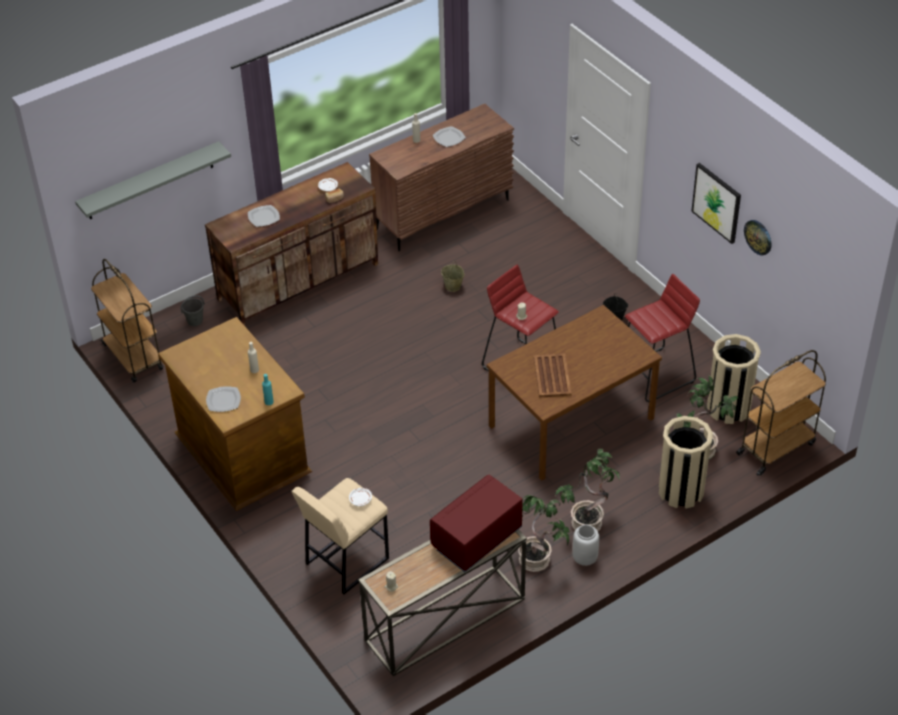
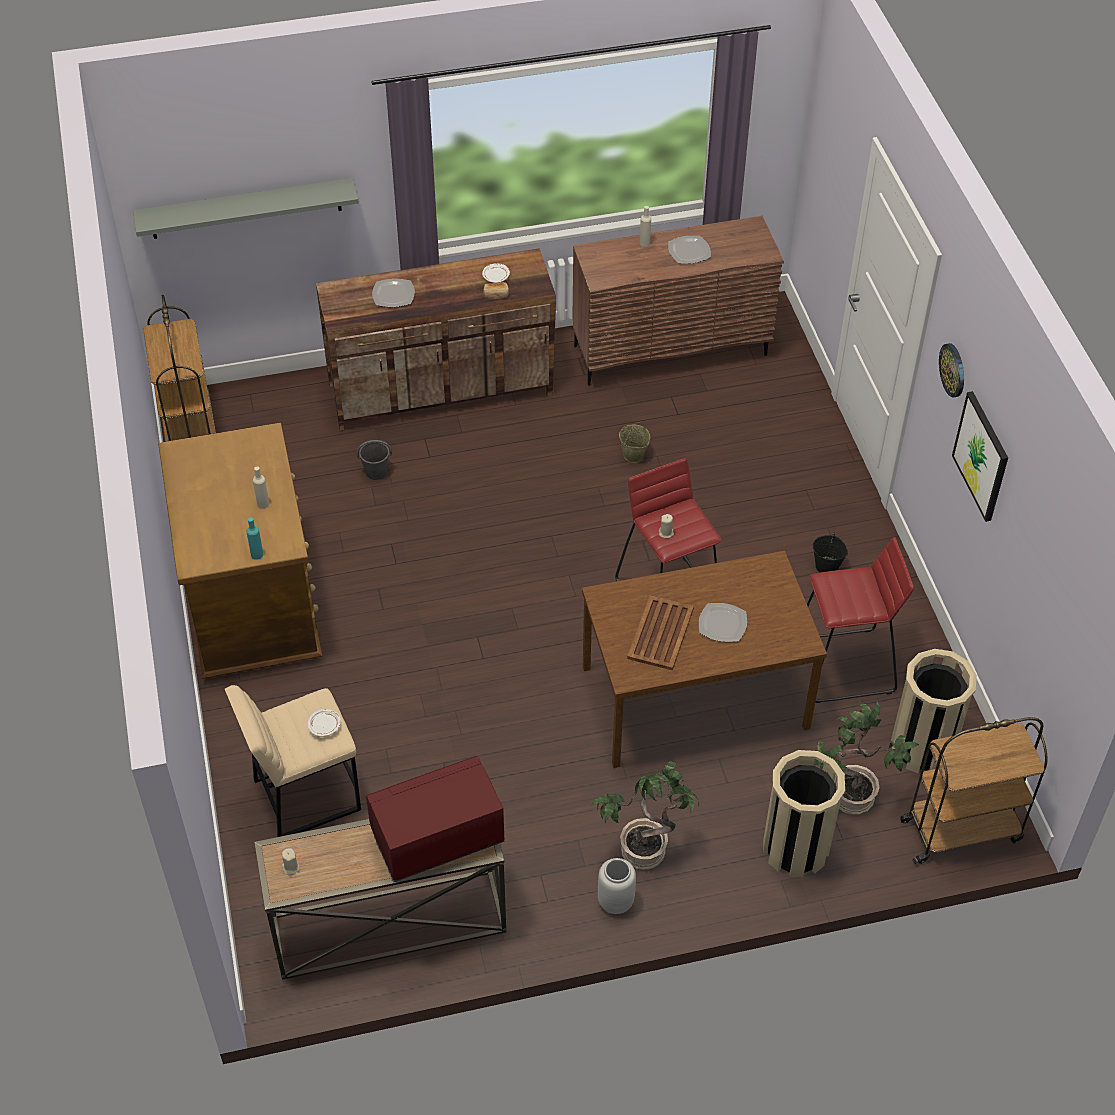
camera: 20 degrees right, 5 degrees up
grey bucket [181,295,205,326] -> grey bucket moved to [357,440,392,480]
plate [206,386,241,412] -> plate moved to [699,603,747,642]
potted plant [518,495,570,572] -> none
wall clock [744,220,771,255] -> wall clock moved to [939,343,964,398]

